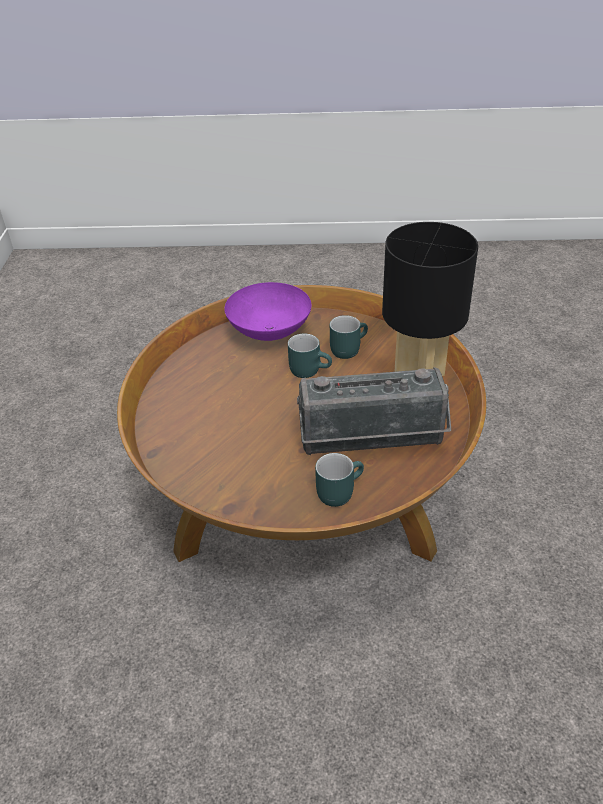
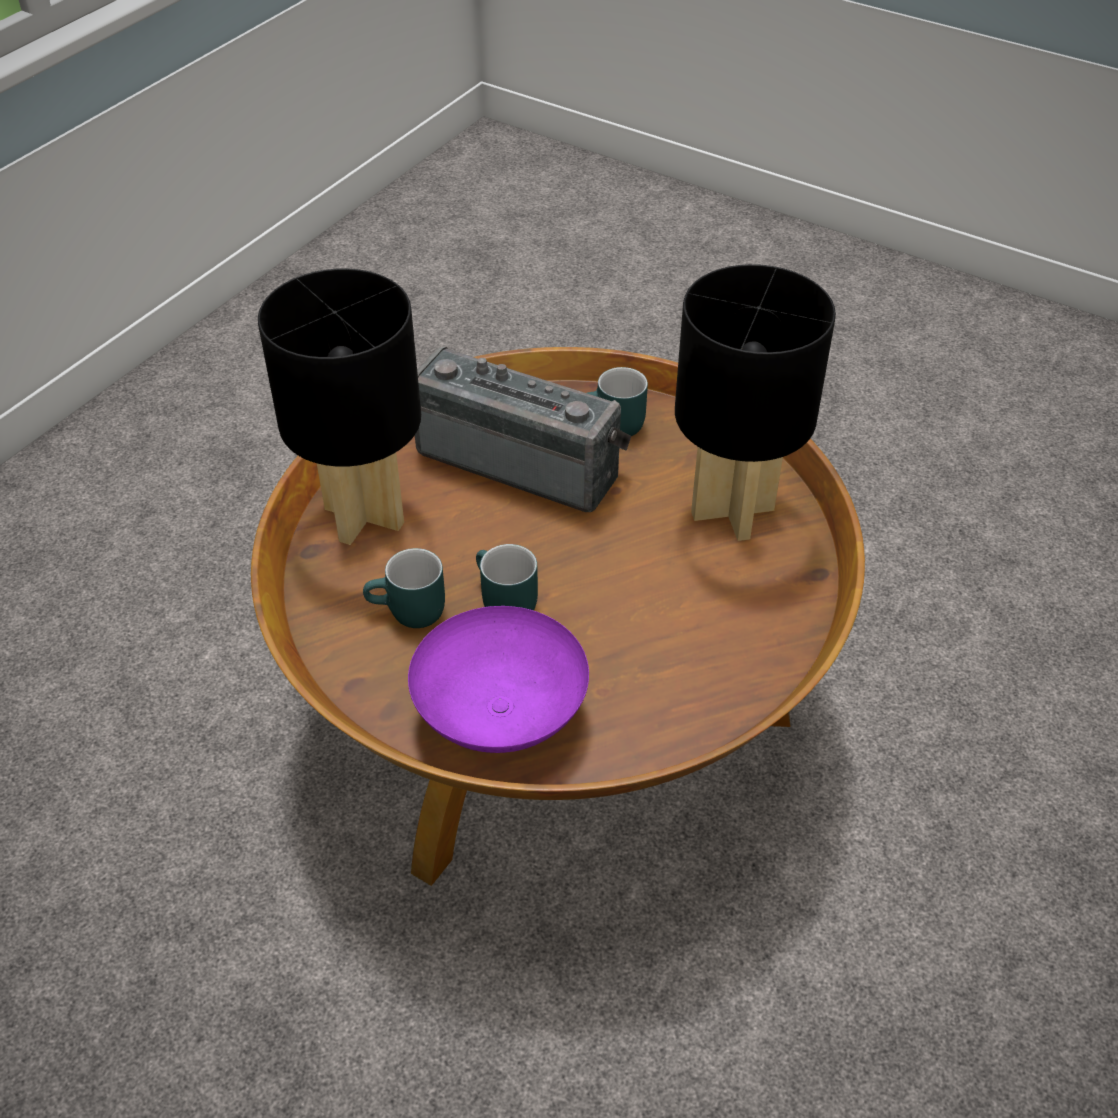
camera: 150 degrees left, 5 degrees up
none -> black table lamp [675,264,836,541]

